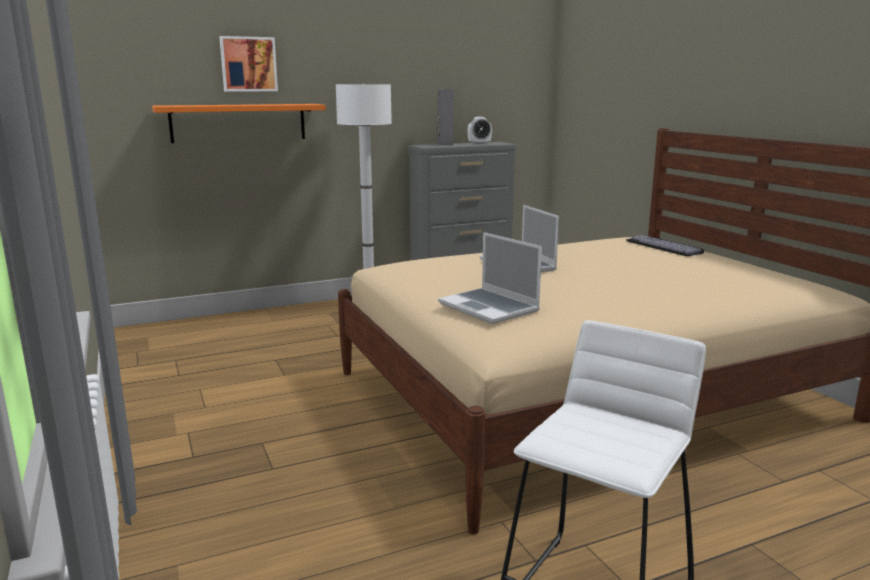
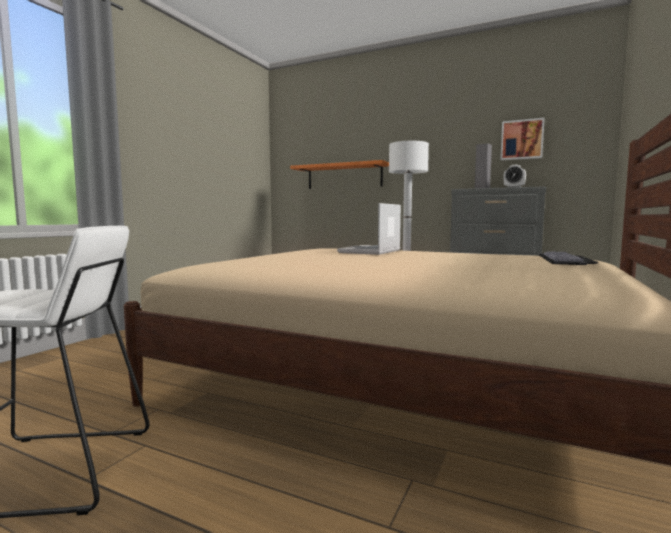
camera: 50 degrees right, 10 degrees down
picture [219,36,278,92] -> picture moved to [500,118,545,160]
laptop [438,232,542,324] -> none

